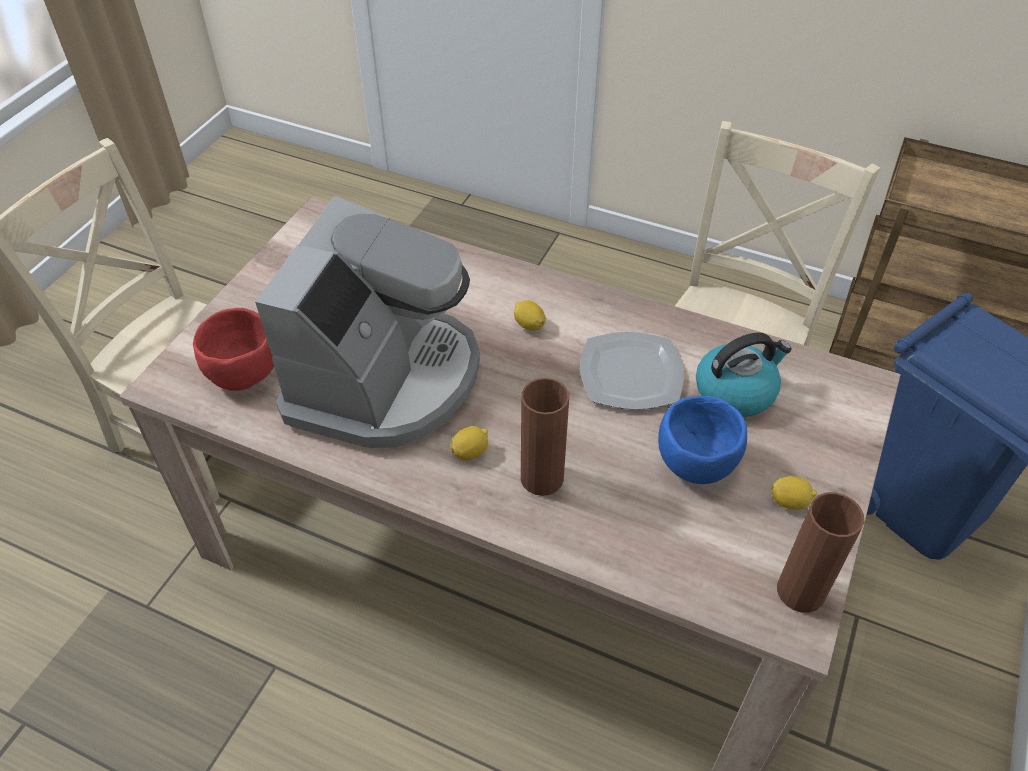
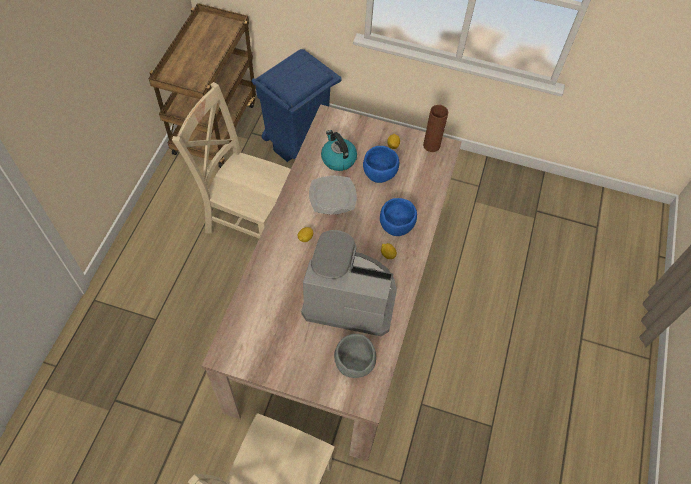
camera: 100 degrees left, 10 degrees up
red bowl [193,308,274,391] -> grey bowl [334,334,376,378]
brown vase [521,378,569,496] -> blue bowl [380,198,417,236]

